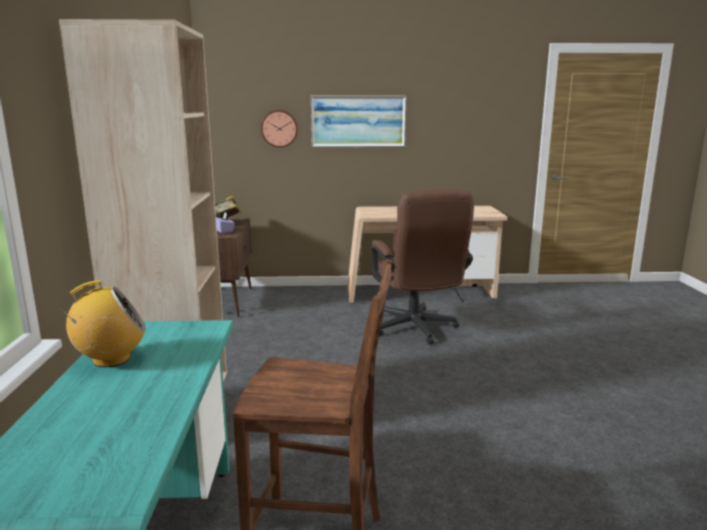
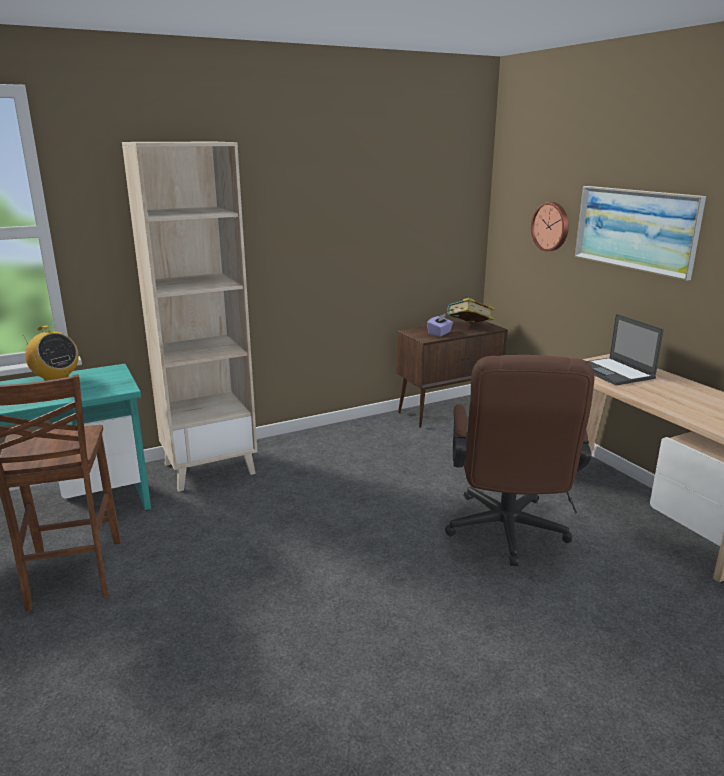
camera: 65 degrees right, 5 degrees up
brown office chair [371,189,474,344] -> brown office chair turned 45 degrees counterclockwise [445,355,595,566]
none -> laptop [587,314,664,385]

